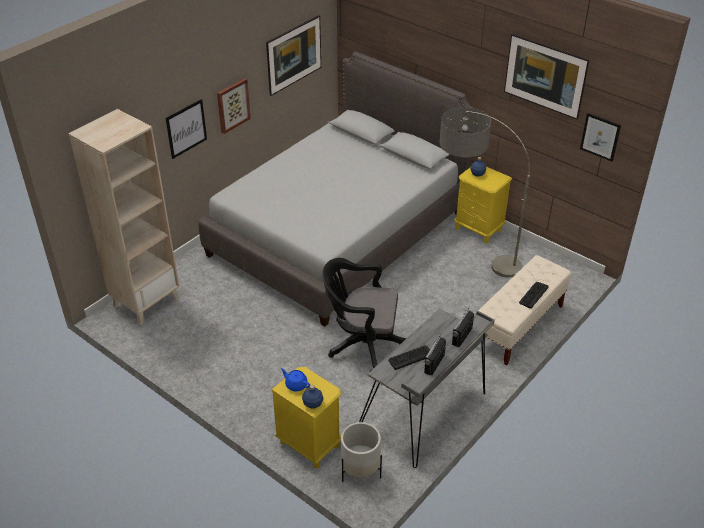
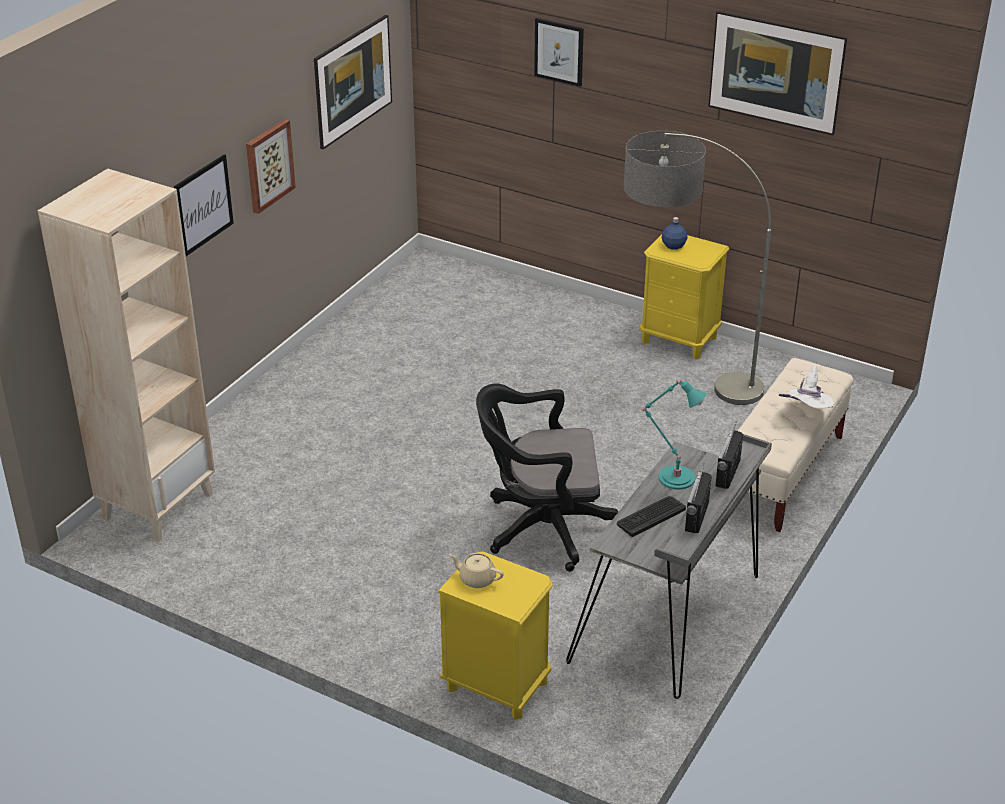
camera: 10 degrees left, 5 degrees down
grey bed [198,52,474,327] -> none
blue teapot [281,368,310,391] -> beige teapot [449,554,504,588]
blue bottle [302,385,323,409] -> none
white planter [341,422,382,482] -> none
keyboard [519,282,548,309] -> white hat [779,365,834,409]
picture [580,113,621,161] -> picture moved to [534,18,584,87]
none -> turquoise table lamp [640,379,707,490]

